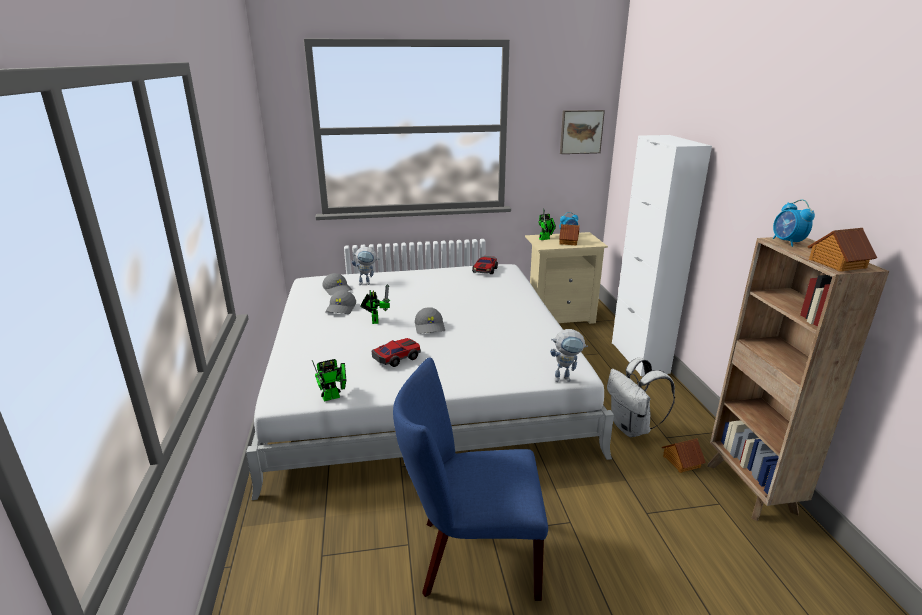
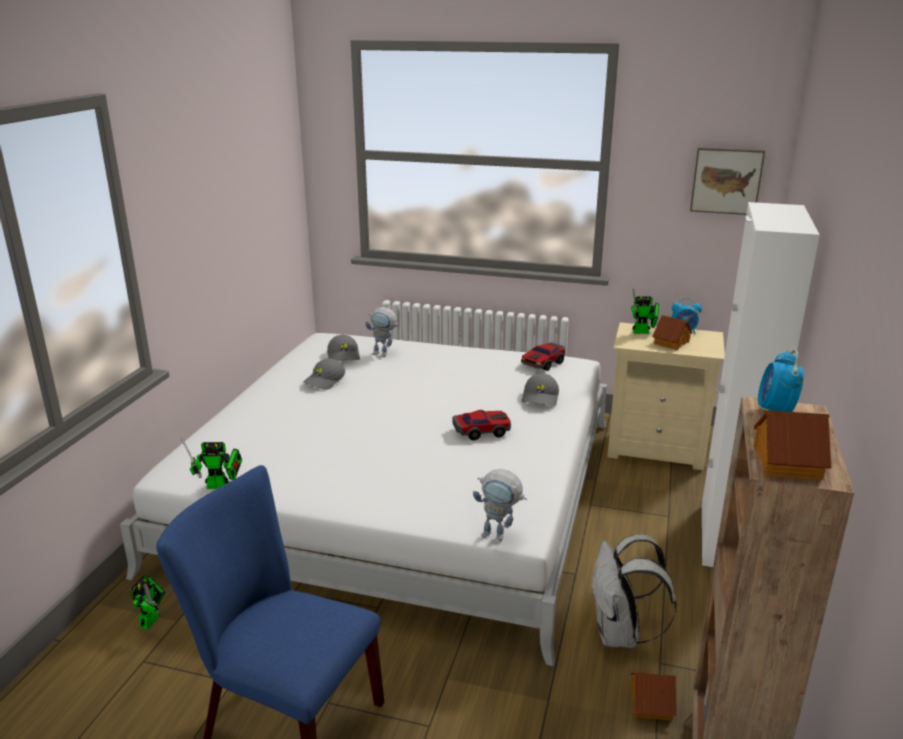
camera: 25 degrees right, 0 degrees up
toy robot [360,284,390,324] -> toy robot moved to [131,576,165,629]
toy car [372,338,421,367] -> toy car moved to [453,410,511,440]
grey cap [415,307,445,334] -> grey cap moved to [522,373,559,406]

